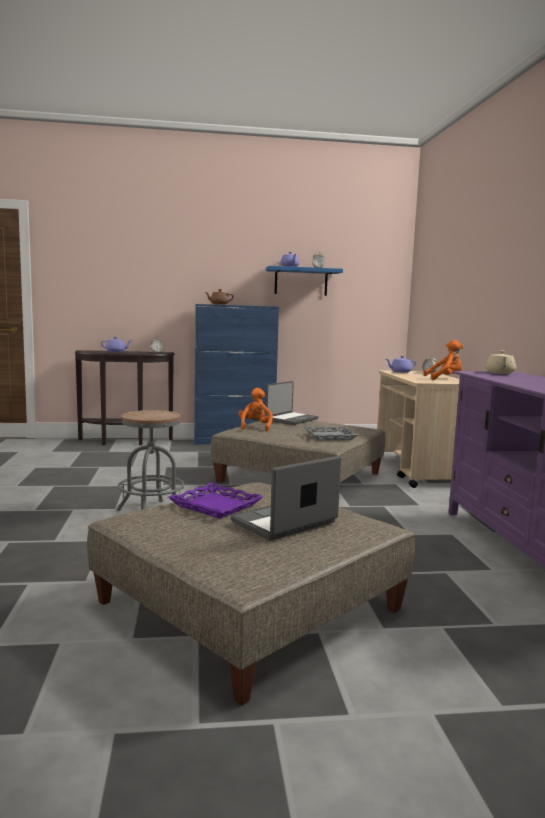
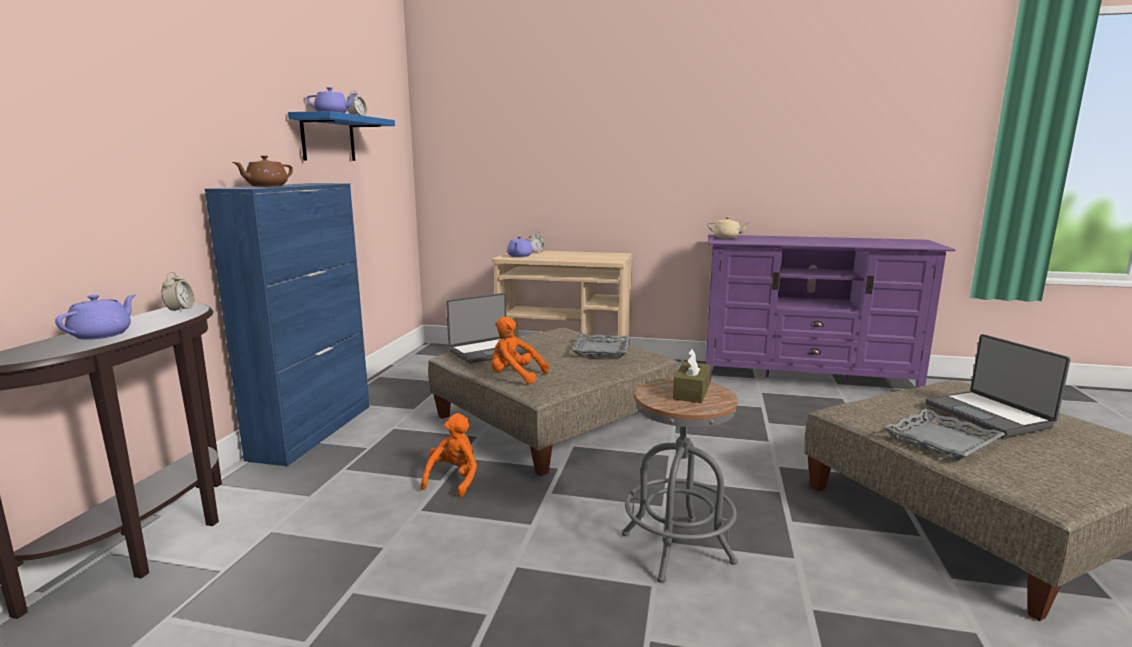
camera: 70 degrees left, 5 degrees up
purple tray [168,482,264,519] -> grey tray [883,409,1005,461]
laptop [266,381,319,425] -> laptop turned 90 degrees clockwise [446,293,528,364]
orange plush toy [423,340,464,380] -> orange plush toy moved to [421,413,477,497]
none -> brown tissue box [673,349,711,403]

